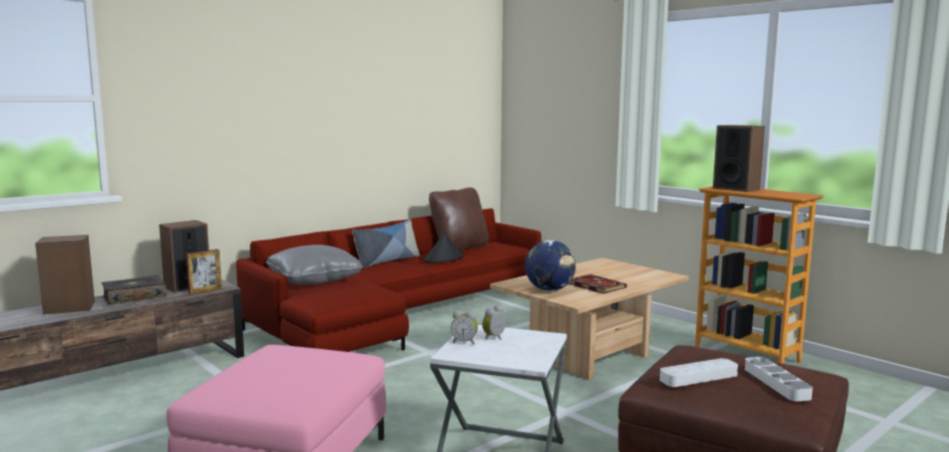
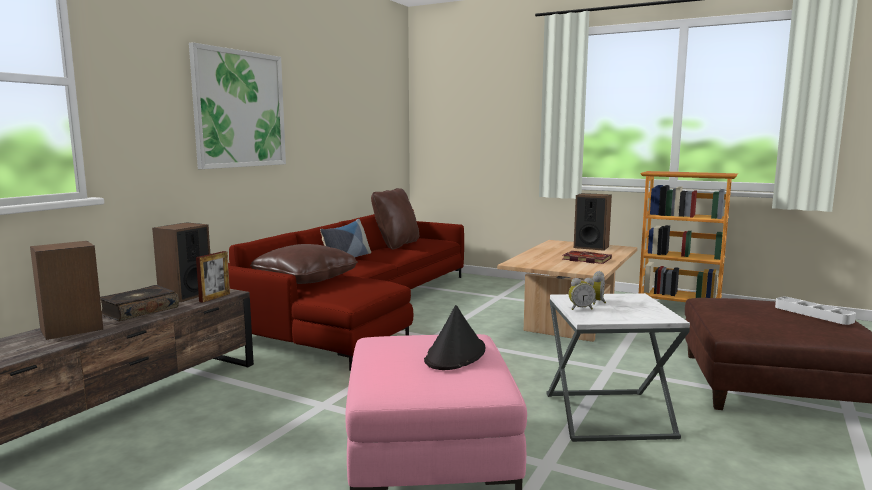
camera: 20 degrees left, 0 degrees up
grey pillow [266,245,363,284] -> brown pillow [250,244,358,284]
black hat [424,232,464,263] -> black hat moved to [424,305,485,370]
globe [525,240,576,291] -> none
white tray [660,358,738,387] -> none
speaker [713,125,765,192] -> speaker moved to [574,193,612,251]
none -> picture [189,42,286,169]

